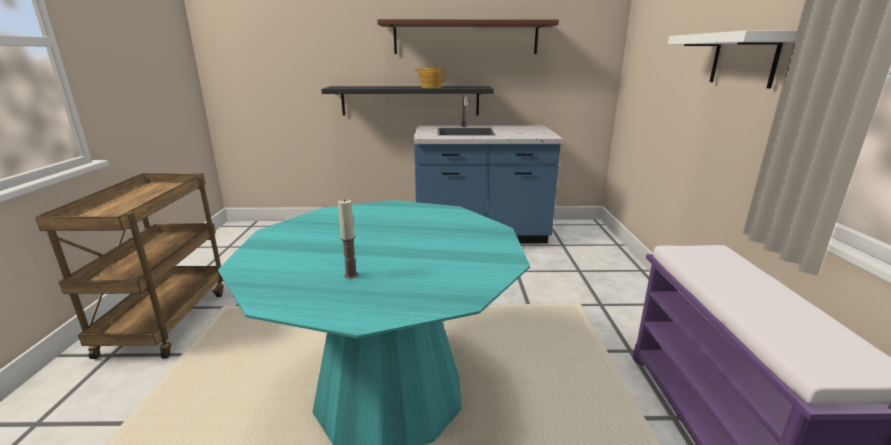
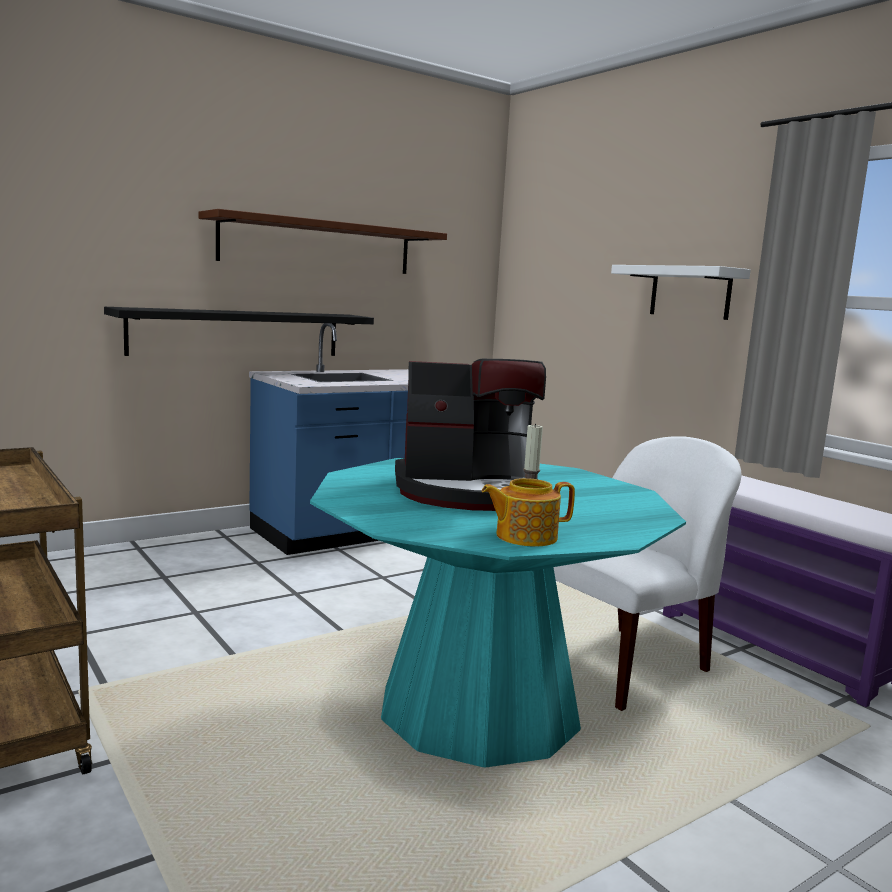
camera: 35 degrees left, 10 degrees down
teapot [415,68,446,88] -> teapot moved to [482,478,575,547]
none -> coffee machine [395,359,546,511]
none -> white chair [554,436,741,711]

